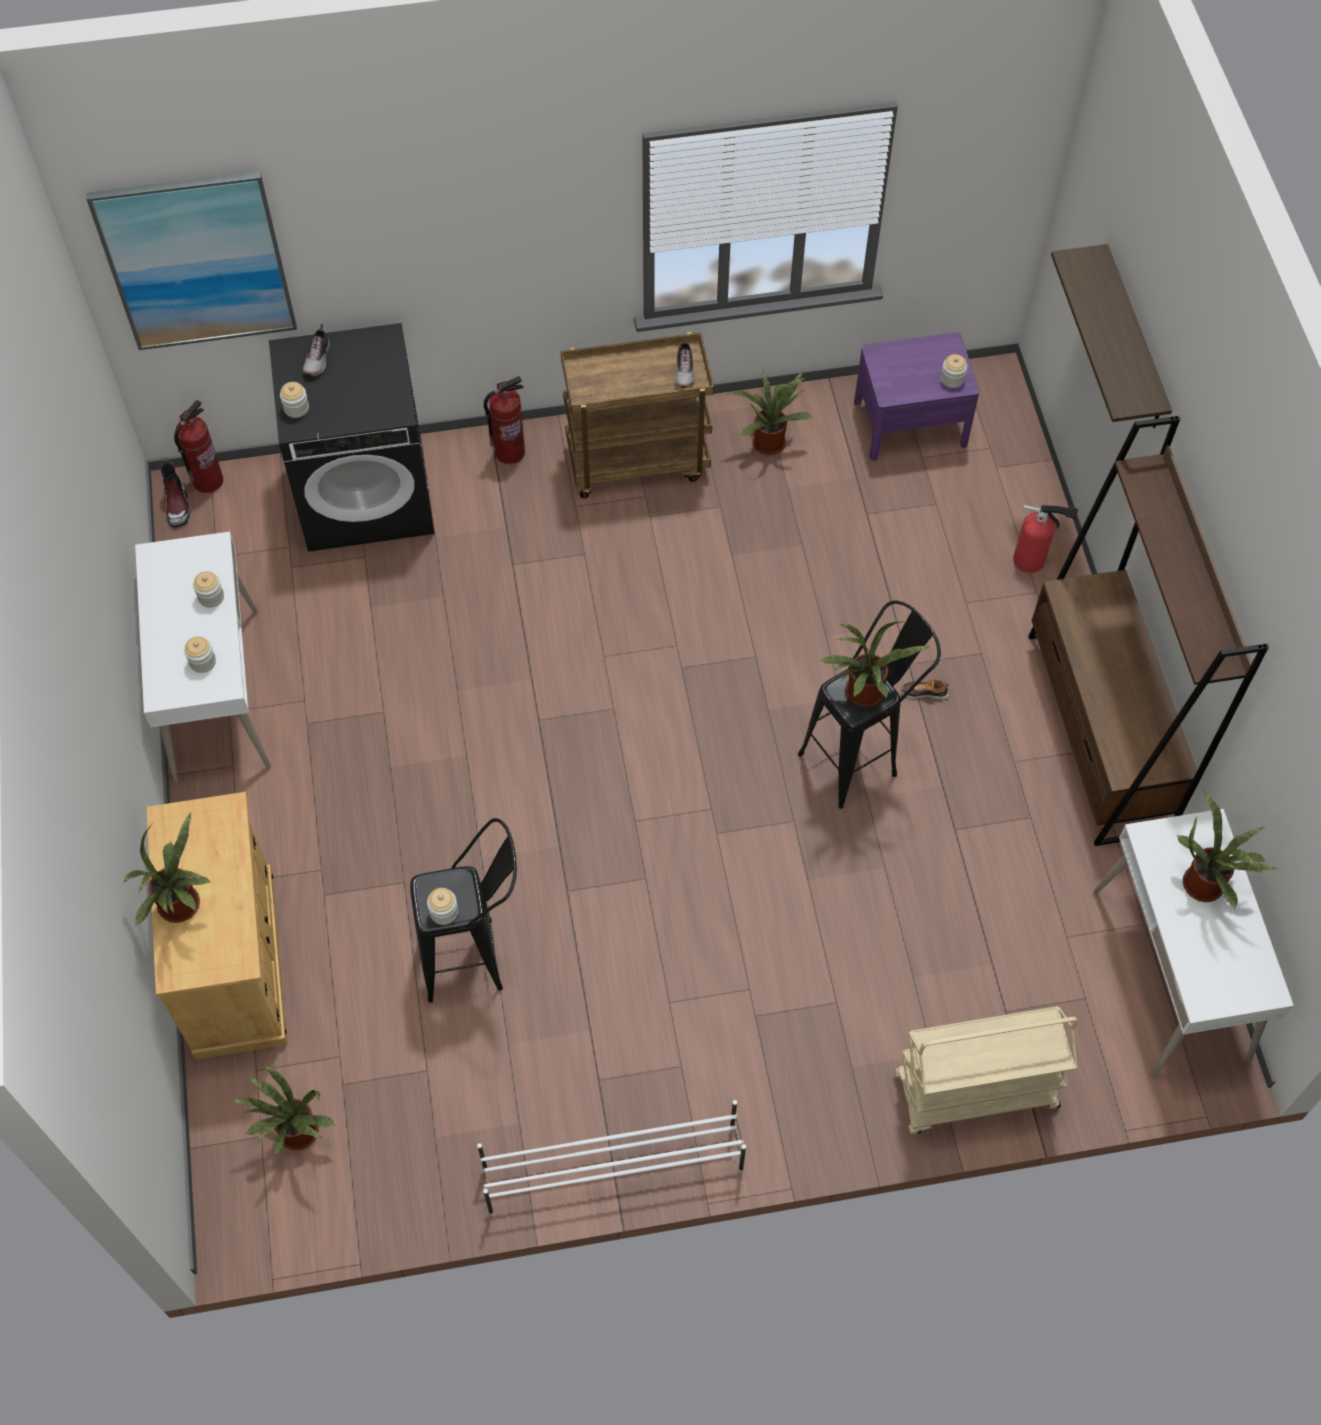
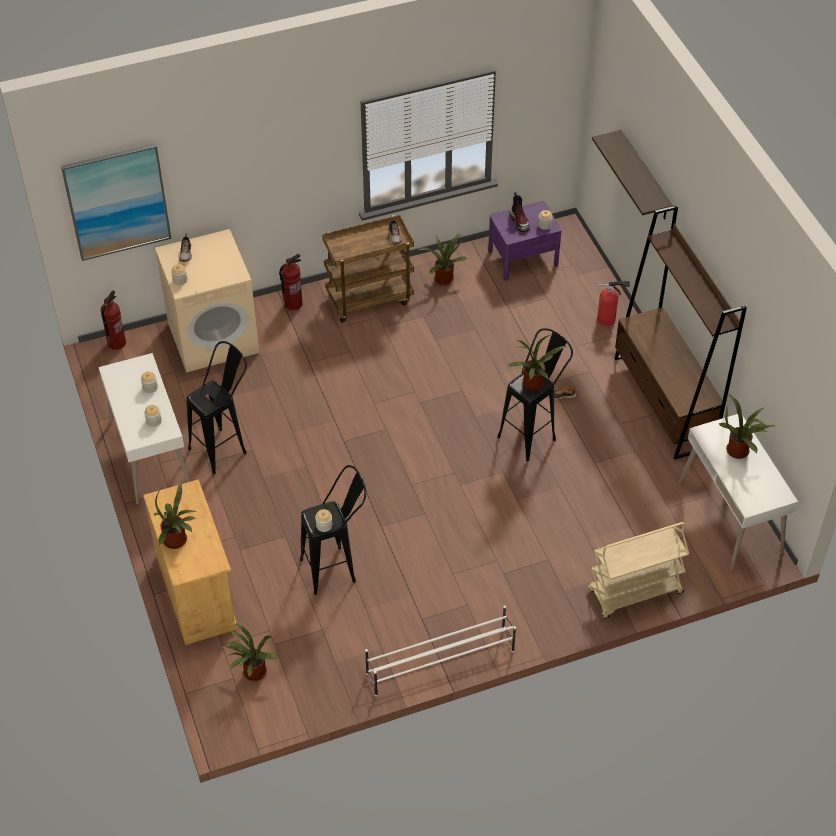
camera: 10 degrees left, 10 degrees down
boot [160,457,190,527] -> boot moved to [509,192,530,232]
black washing machine [269,323,435,552] -> beige washing machine [155,229,259,373]
none -> black stool [187,341,247,474]

